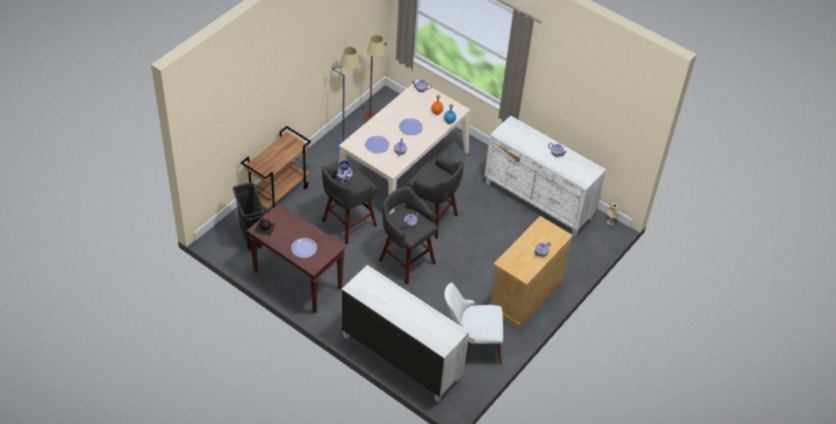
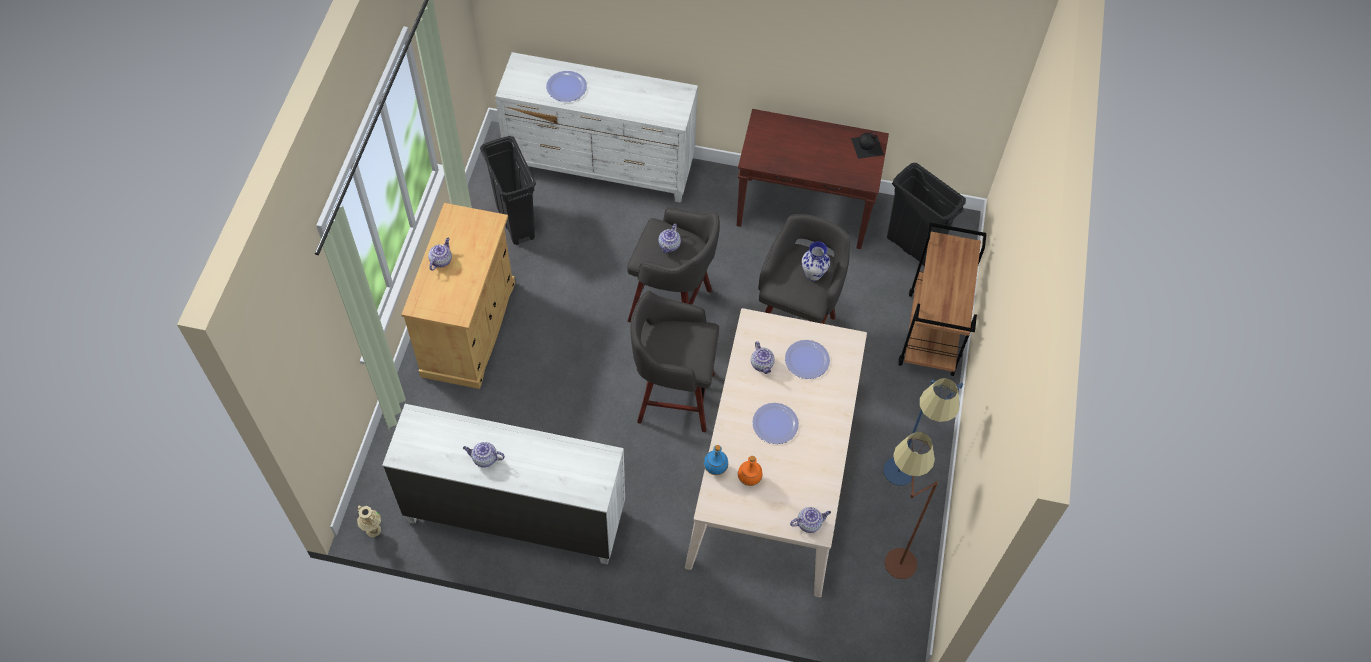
camera: 155 degrees right, 10 degrees up
plate [291,238,317,258] -> plate moved to [546,71,587,102]
white chair [444,283,503,364] -> black trash can [480,136,536,245]

